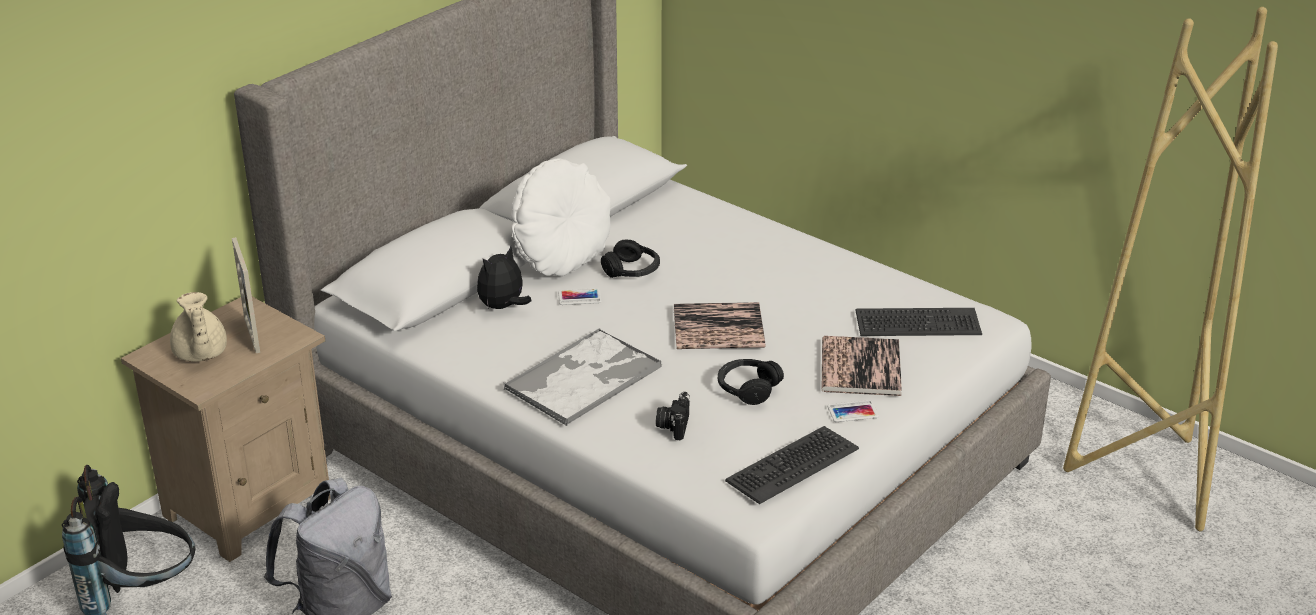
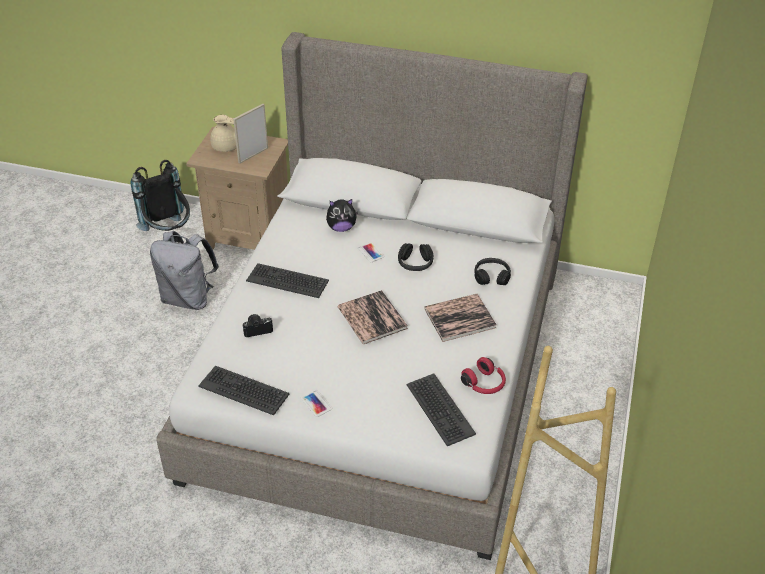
camera: 65 degrees right, 10 degrees up
beige teapot [170,292,227,362] -> beige teapot turned 120 degrees counterclockwise [210,115,237,152]
plush toy [477,247,531,309] -> plush toy turned 150 degrees clockwise [326,199,358,232]
tray [504,328,662,426] -> keyboard [246,263,329,298]
white pillow [511,158,611,276] -> none
black headphones [718,359,784,405] -> black headphones moved to [475,258,511,285]
book [822,336,902,396] -> book moved to [424,294,497,342]
none -> red headphones [461,357,506,394]

